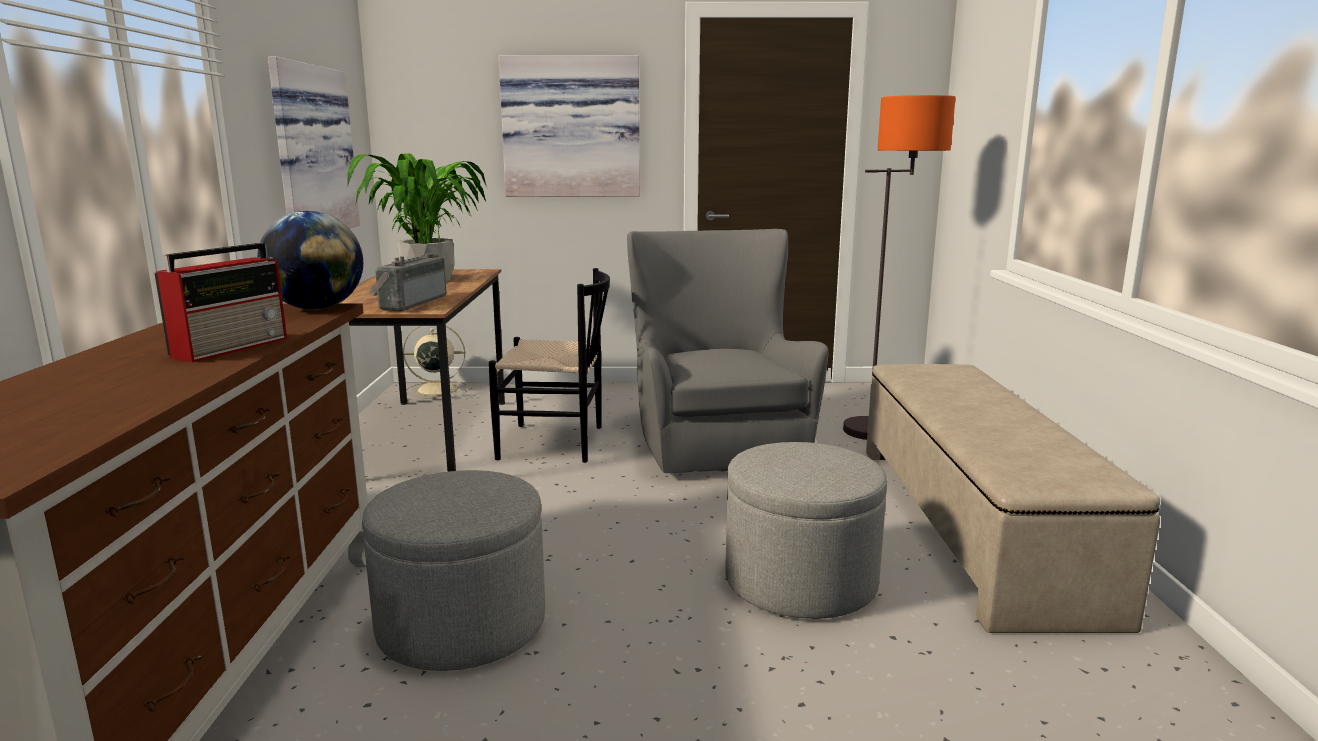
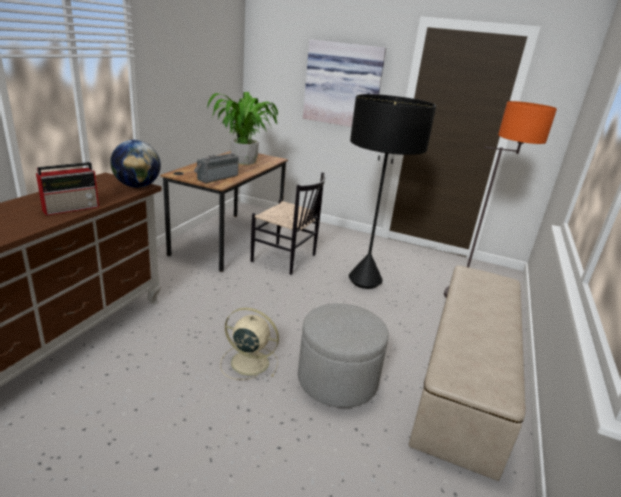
camera: 20 degrees right, 10 degrees up
picture [268,56,360,228] -> none
grey ottoman [362,470,545,671] -> none
beige fan [403,326,468,399] -> beige fan moved to [220,308,279,380]
grey armchair [627,229,829,473] -> black floor lamp [349,94,436,289]

